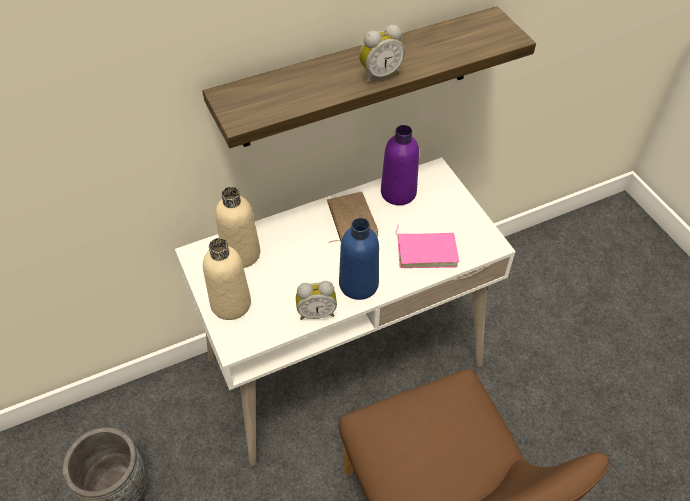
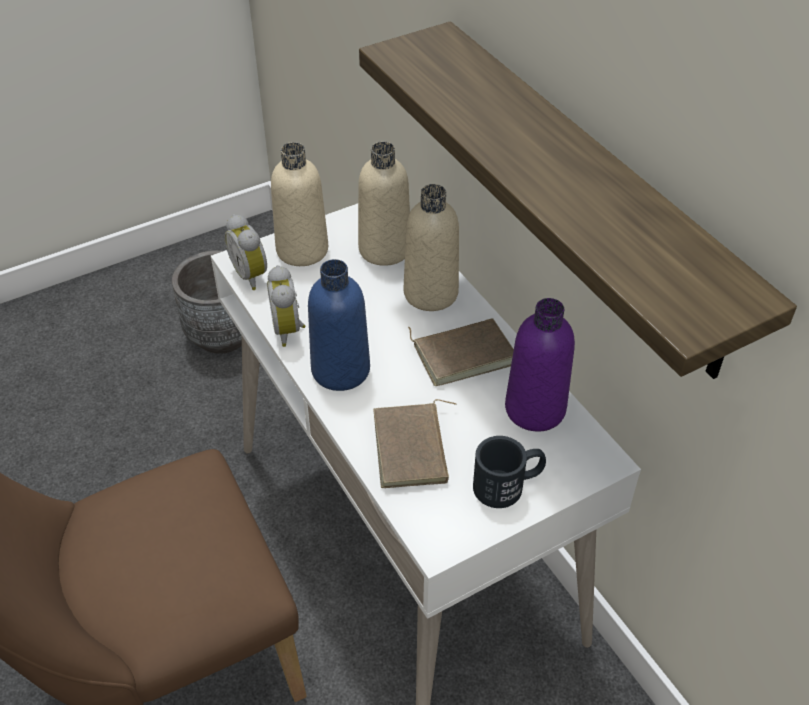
camera: 85 degrees right, 5 degrees down
alarm clock [359,25,405,83] -> alarm clock moved to [225,214,267,290]
pink book [396,224,459,268] -> brown book [373,399,456,488]
none -> beige bottle [404,184,459,311]
none -> black mug [473,436,546,508]

